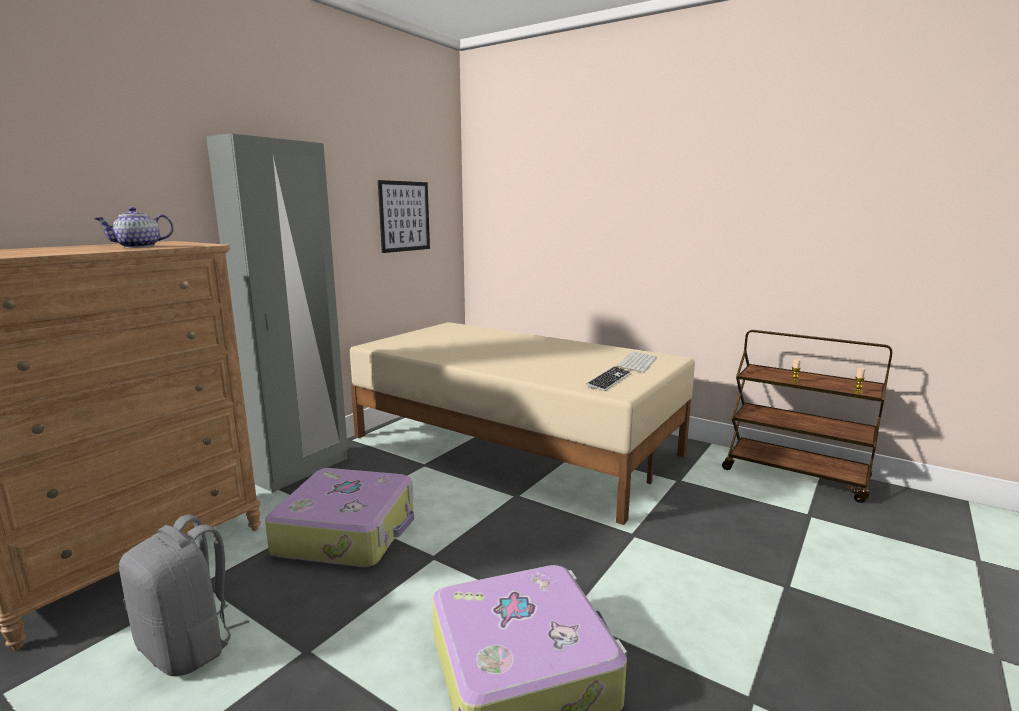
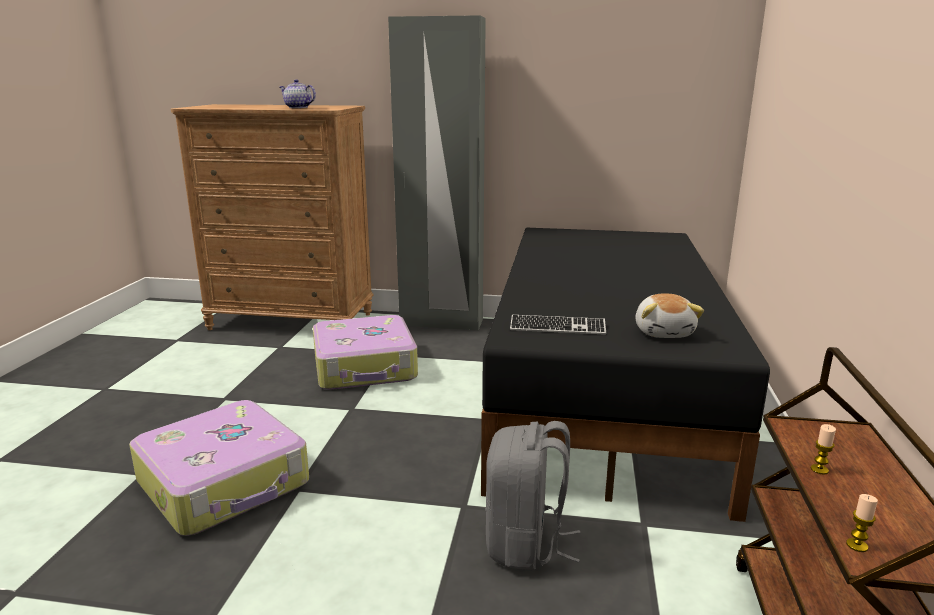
camera: 65 degrees right, 5 degrees up
grey backpack [119,514,249,676] -> grey backpack moved to [486,421,581,571]
beige bed [350,322,695,525] -> black bed [481,228,770,522]
picture [378,180,430,253] -> none
keyboard [615,352,658,373] -> plush toy [635,294,704,338]

